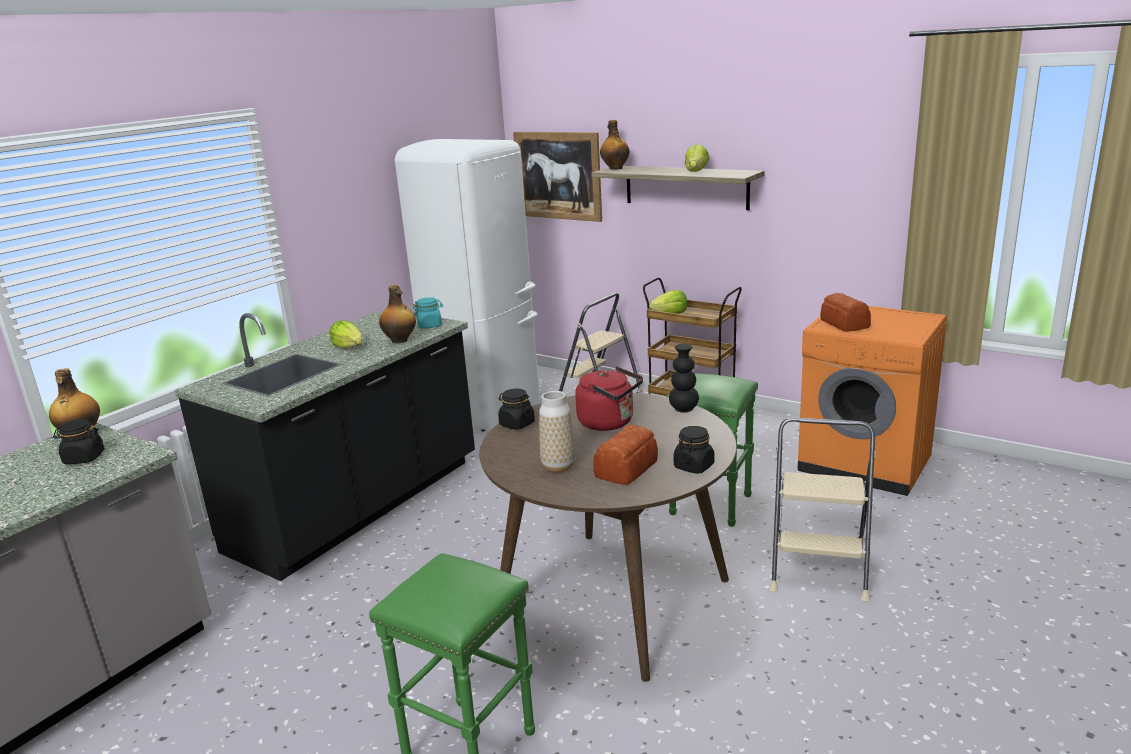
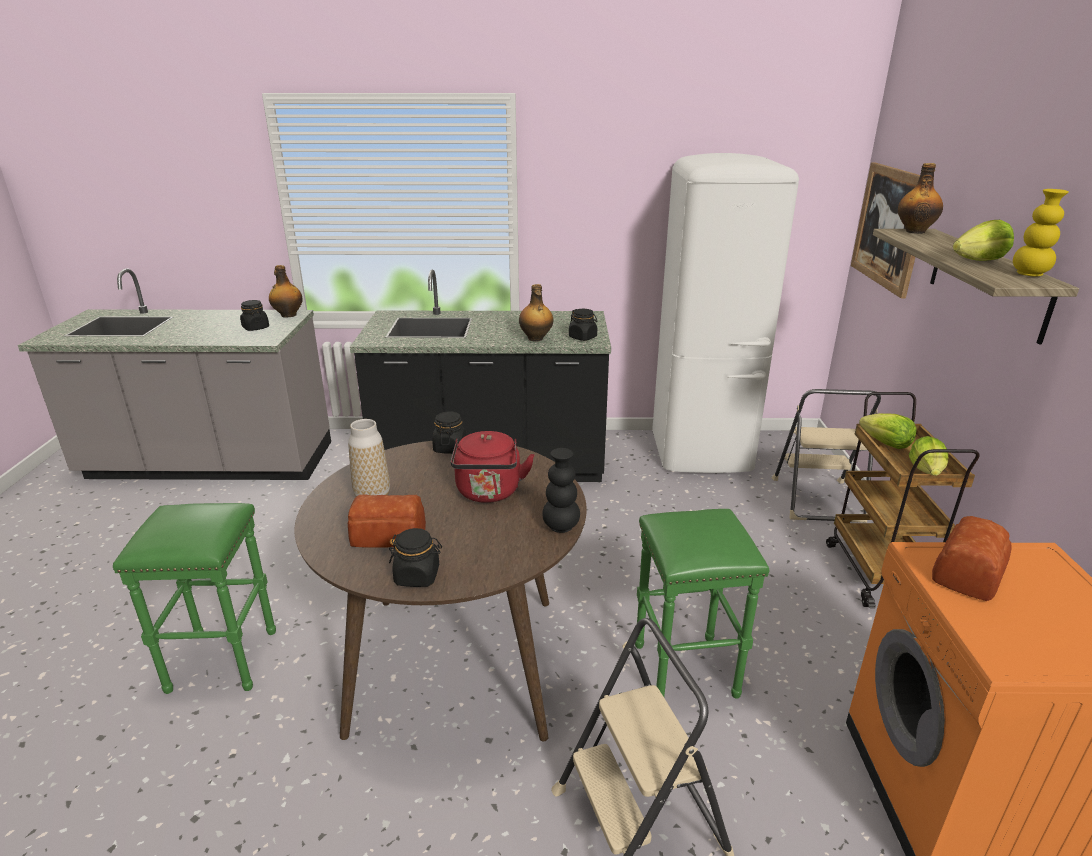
camera: 55 degrees right, 5 degrees up
lettuce [330,320,362,348] -> lettuce moved to [909,436,948,476]
turquoise jar [413,297,443,329] -> black jar [569,309,597,341]
none -> yellow vase [1013,189,1068,276]

